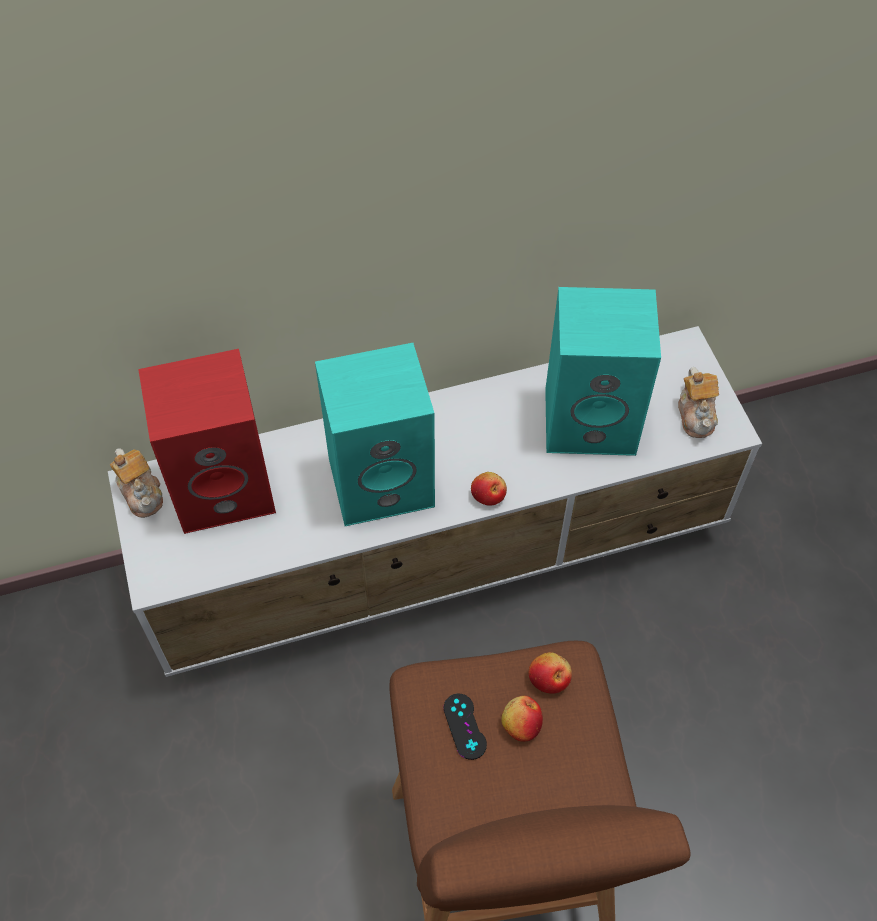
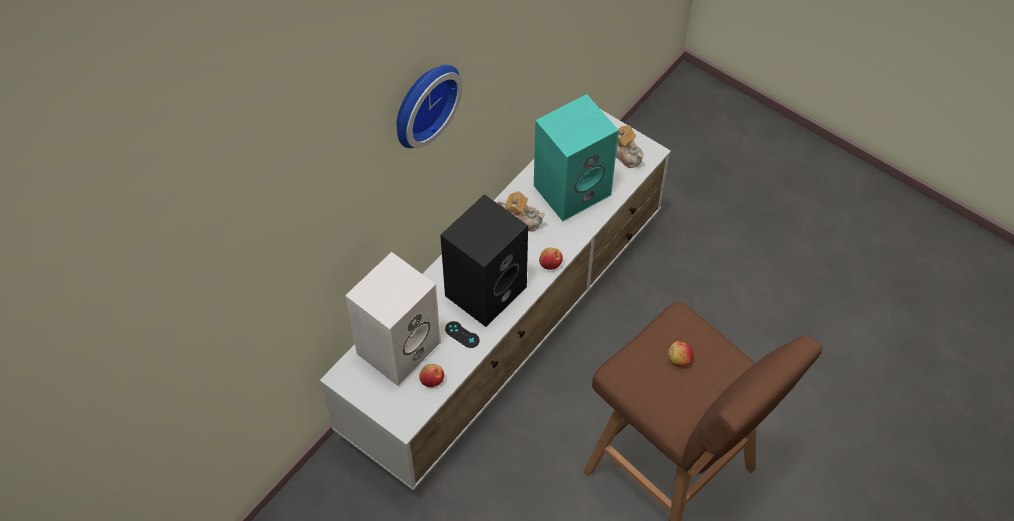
camera: 35 degrees left, 0 degrees up
teapot [110,448,163,518] -> teapot moved to [497,191,545,232]
red speaker [138,349,276,534] -> white speaker [345,252,441,386]
turquoise speaker [315,343,435,526] -> black speaker [440,194,528,327]
black game controller [443,694,487,760] -> black game controller moved to [445,321,480,348]
apple [528,652,572,694] -> apple moved to [419,364,444,387]
none -> wall clock [397,65,463,148]

